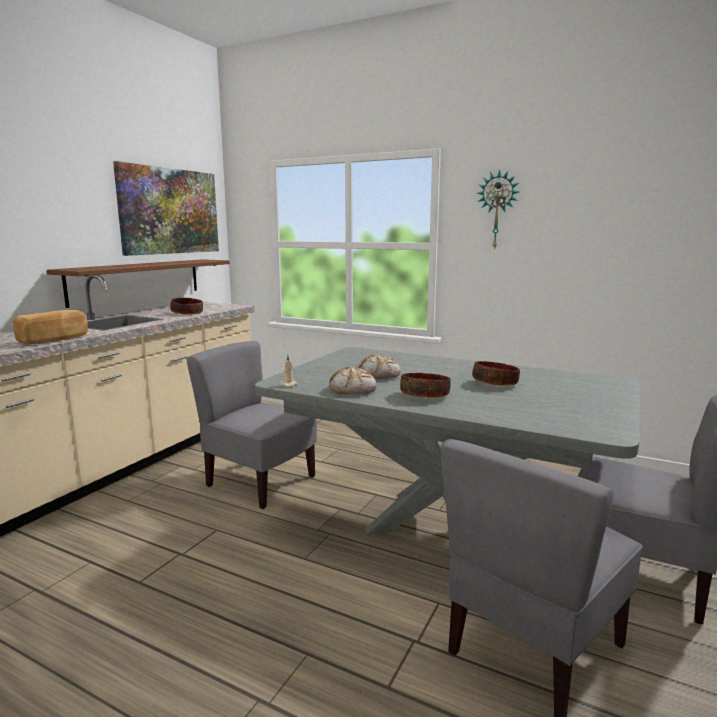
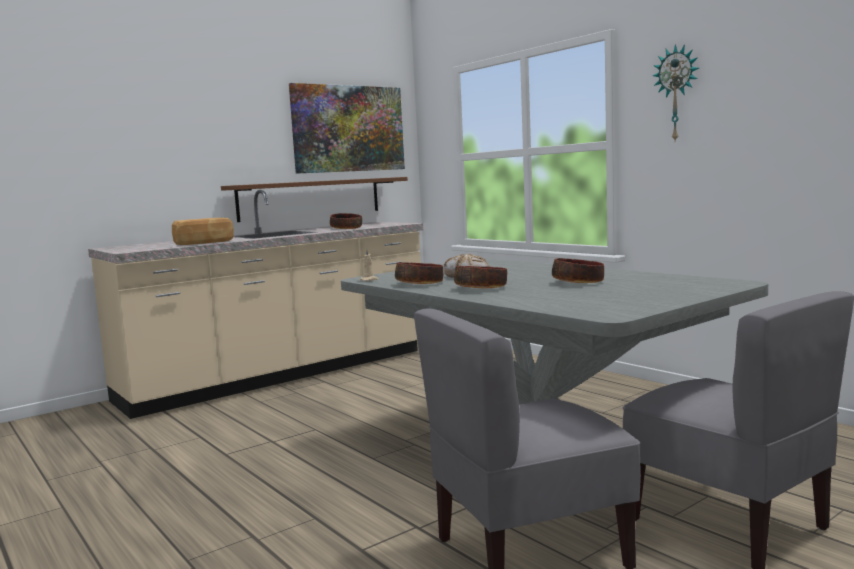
camera: 25 degrees right, 5 degrees down
grey chair [186,341,317,509] -> none
bread [329,367,377,394] -> bowl [395,262,443,284]

